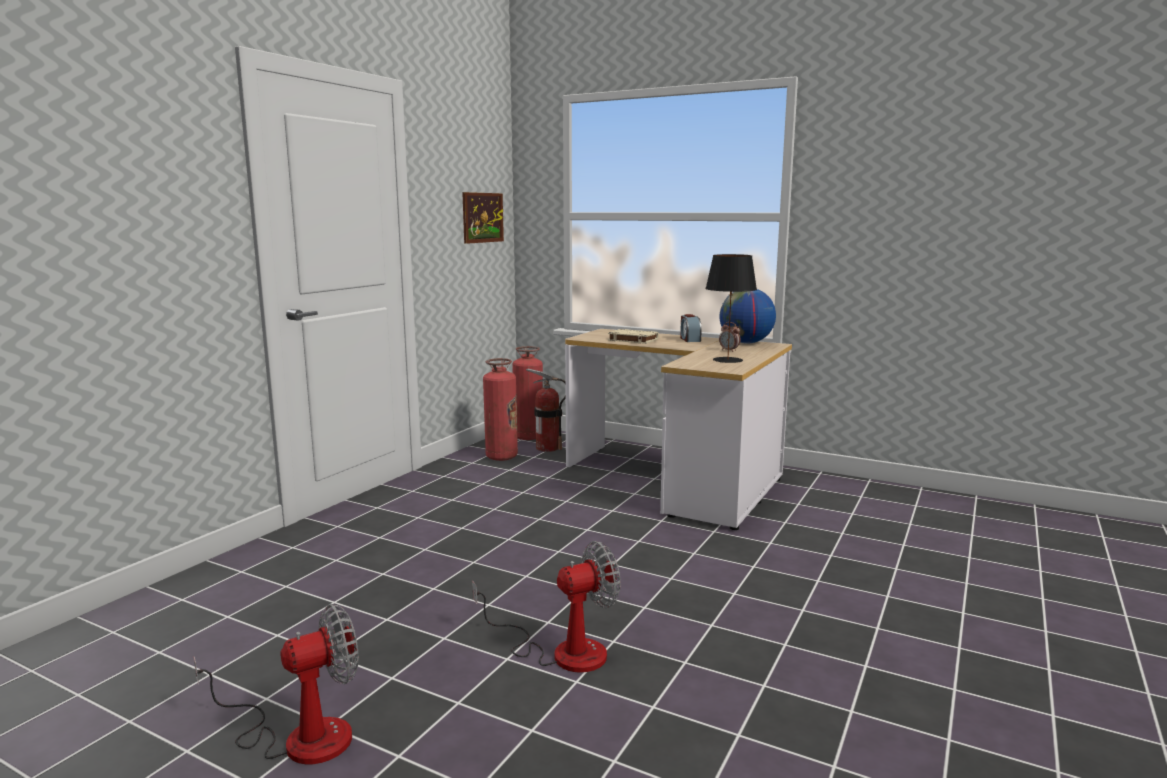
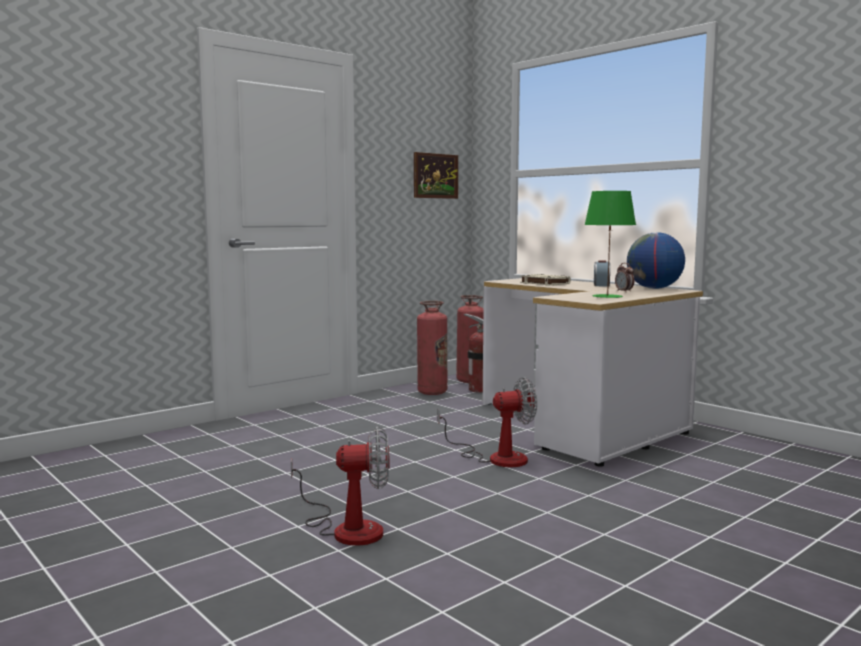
camera: 20 degrees right, 5 degrees down
fan [194,604,359,764] -> fan moved to [438,377,537,467]
black table lamp [705,254,757,363] -> green table lamp [584,191,636,298]

